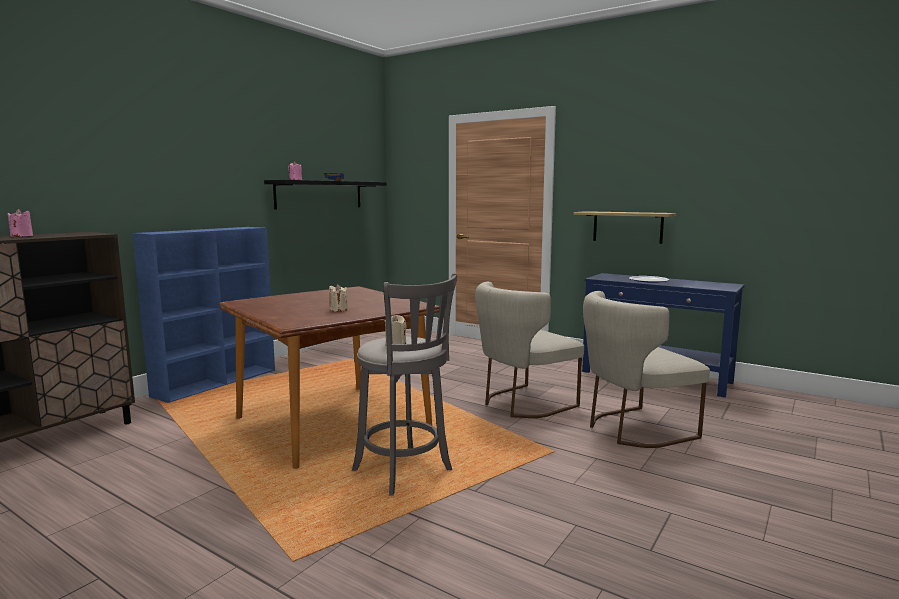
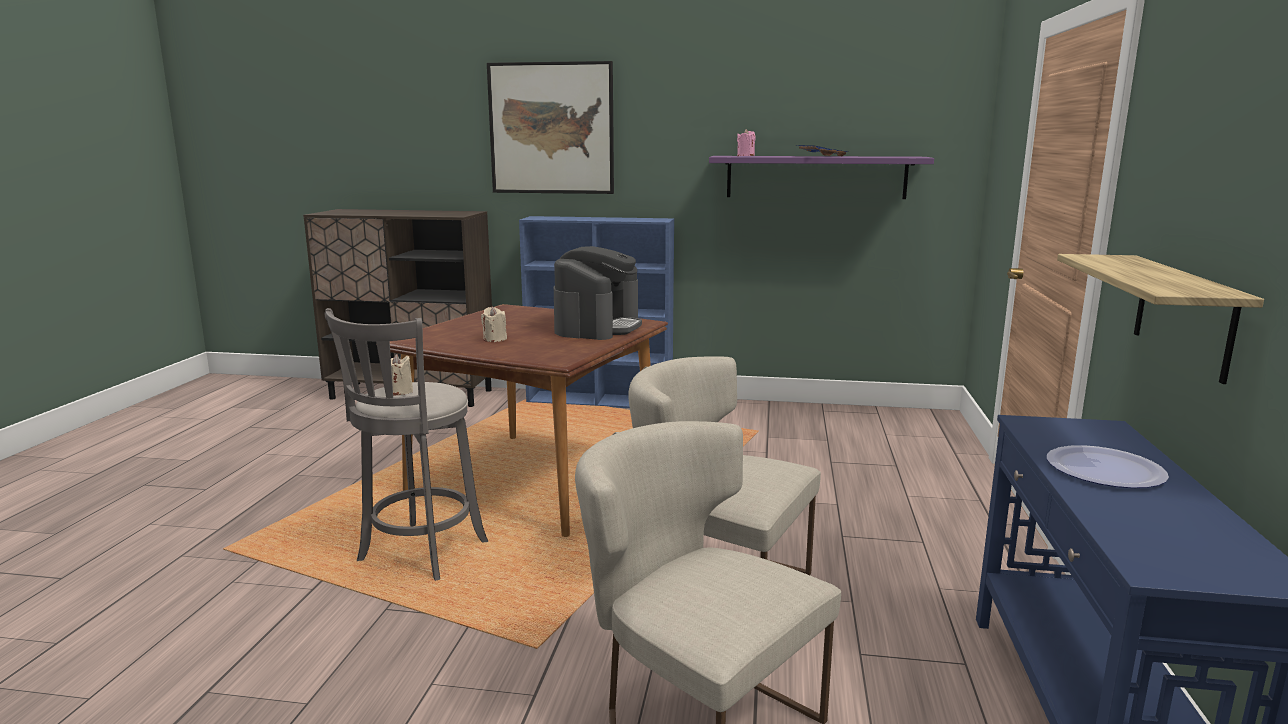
camera: 65 degrees right, 5 degrees up
pink candle [8,209,33,237] -> none
black shelf [264,180,387,210] -> purple shelf [709,156,934,199]
none -> picture [487,61,614,194]
none -> coffee machine [554,246,642,340]

